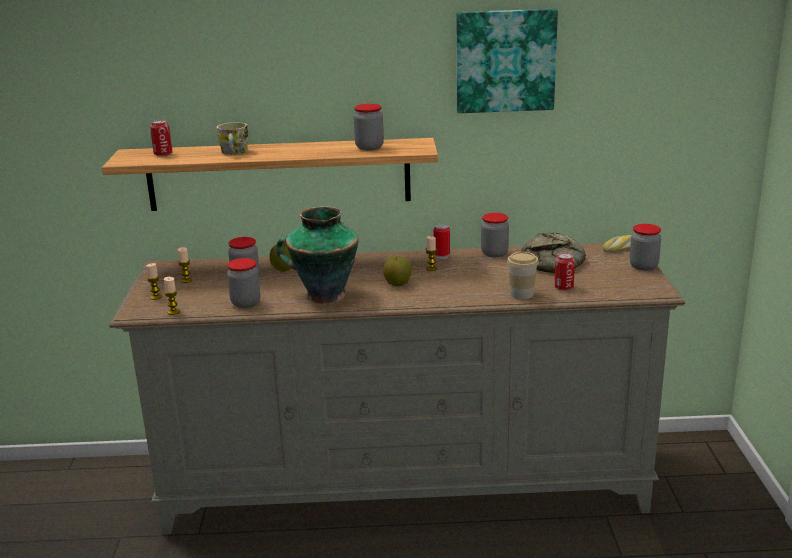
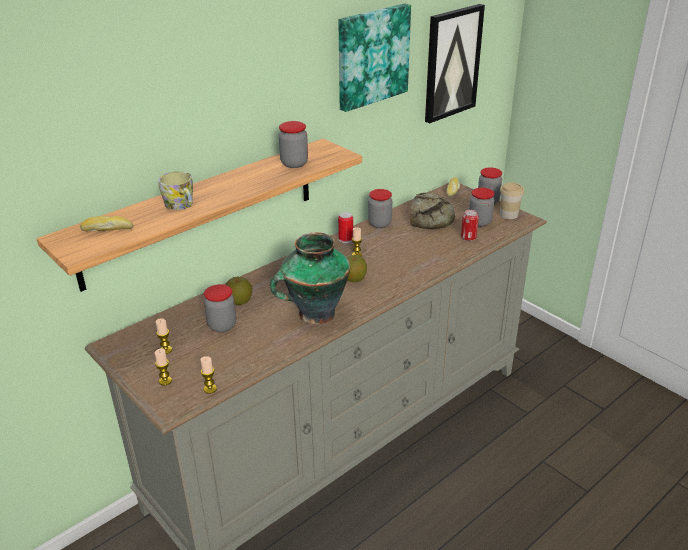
camera: 40 degrees left, 10 degrees up
can [150,120,173,157] -> bread [80,216,133,231]
jar [227,258,260,308] -> jar moved to [469,188,495,227]
cup [507,252,539,299] -> cup moved to [500,182,524,219]
none -> picture [425,4,485,123]

